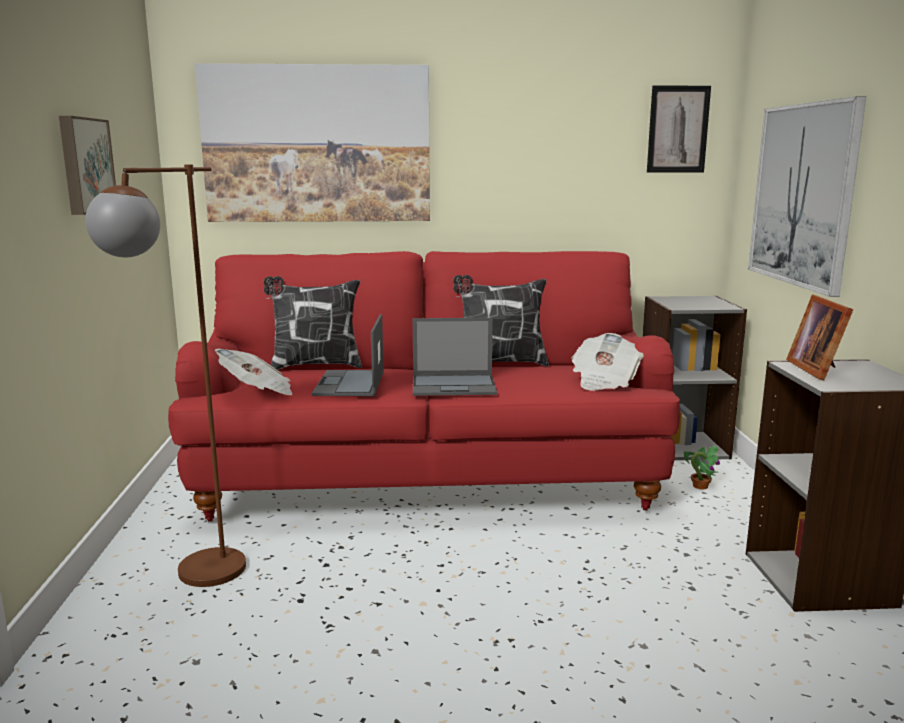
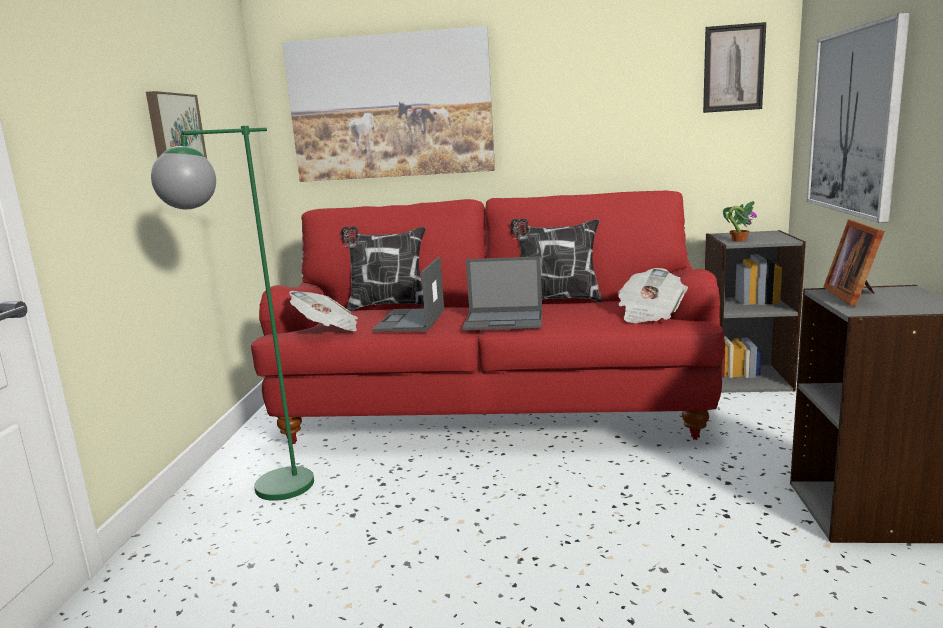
camera: 10 degrees right, 0 degrees up
brown floor lamp [85,165,246,587] -> green floor lamp [151,126,314,501]
potted plant [684,446,720,489] -> potted plant moved to [723,201,757,242]

